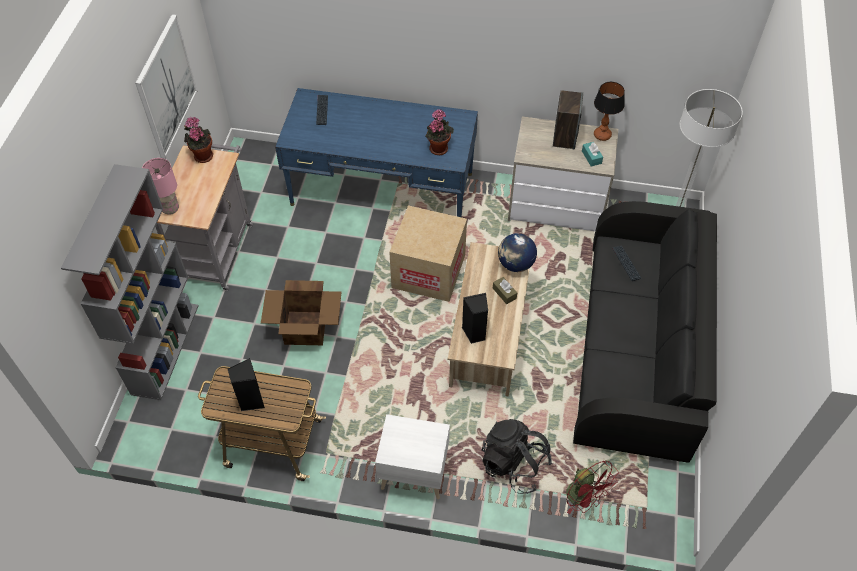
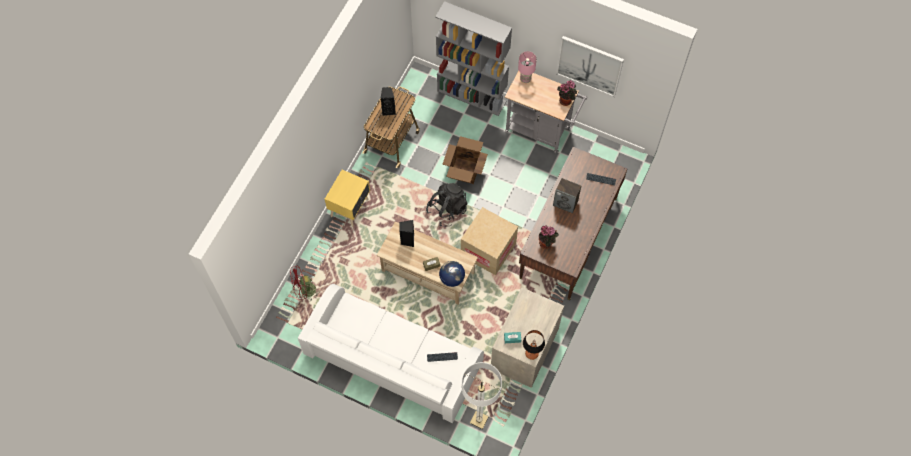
camera: 105 degrees right, 10 degrees up
blue desk [275,88,478,217] -> brown desk [519,147,627,300]
white nightstand [375,414,450,499] -> yellow nightstand [325,170,370,227]
black backpack [482,419,553,494] -> black backpack moved to [426,183,468,227]
speaker [553,90,583,150] -> speaker moved to [553,178,581,213]
black sofa [573,201,717,463] -> white sofa [298,284,484,423]

